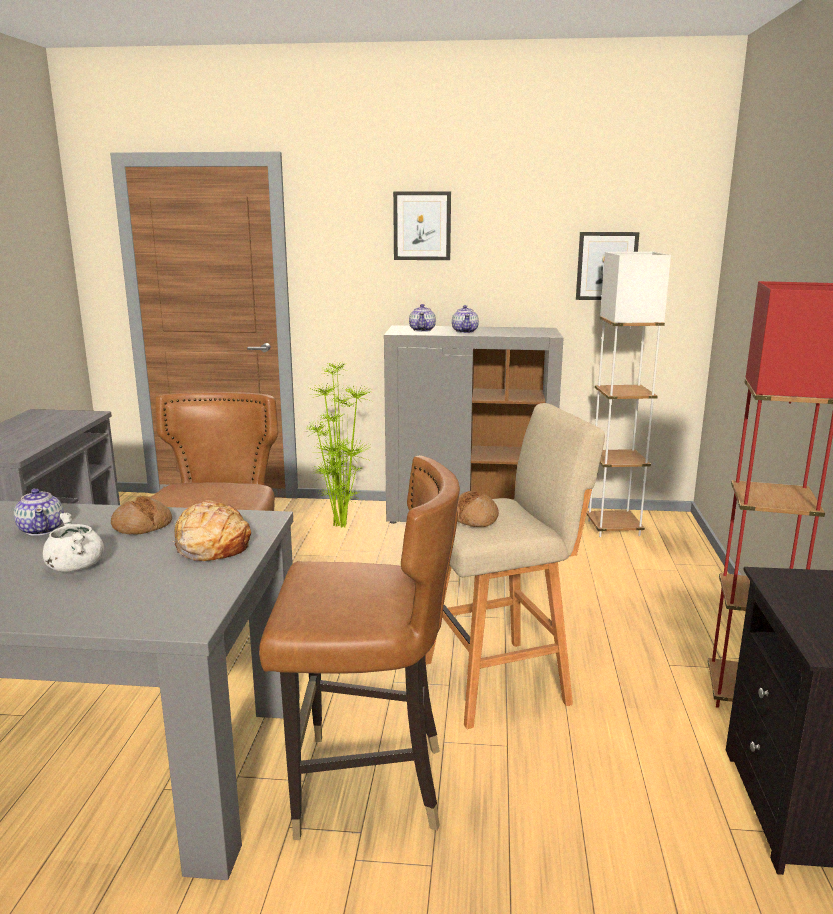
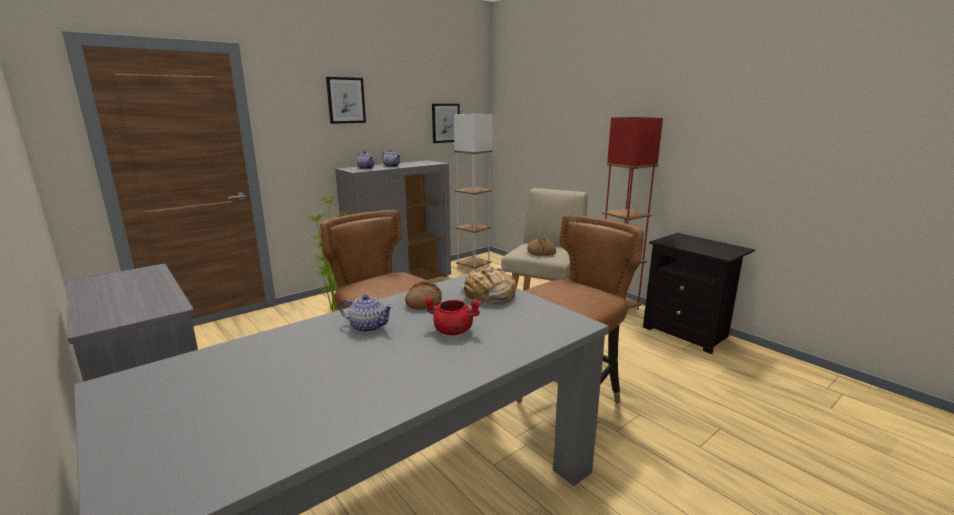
camera: 45 degrees left, 0 degrees up
white cooking pot [43,513,104,572] -> red cooking pot [423,297,482,335]

